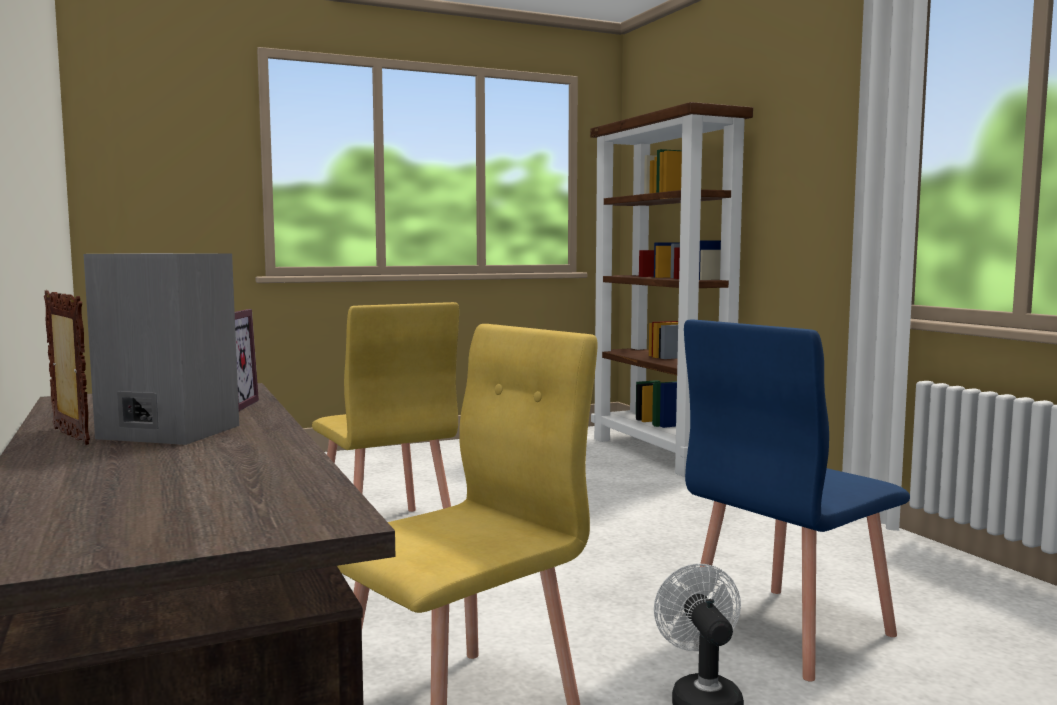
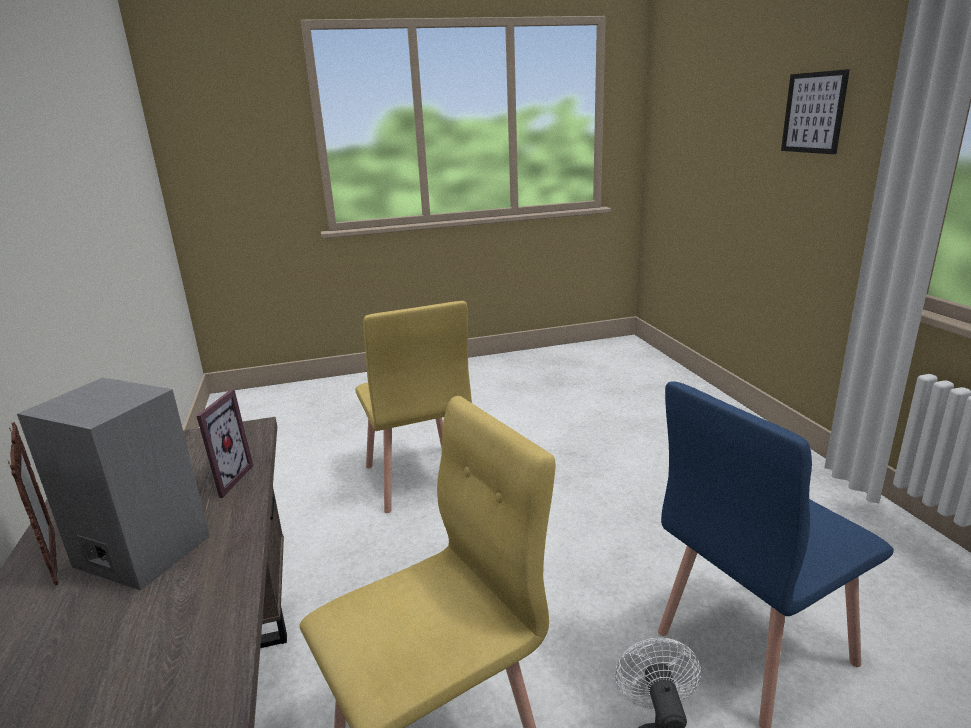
camera: 10 degrees right, 15 degrees up
brown bookcase [590,102,753,477] -> none
none -> picture [781,69,850,154]

